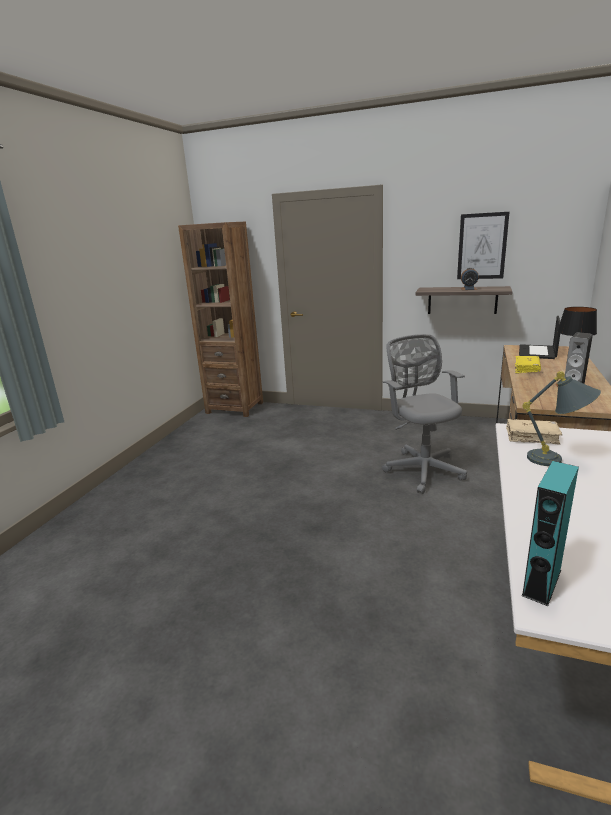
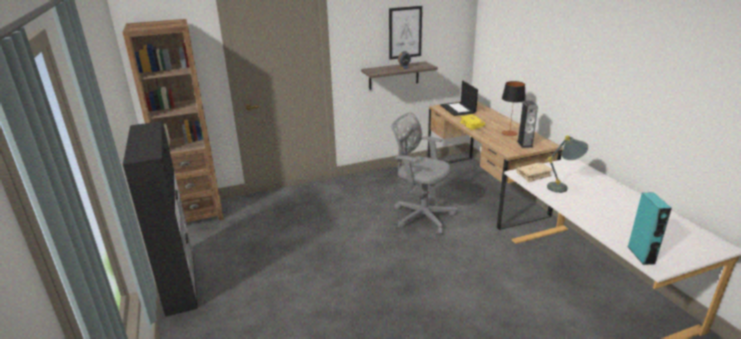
camera: 40 degrees left, 5 degrees up
none -> black cabinet [123,121,198,317]

